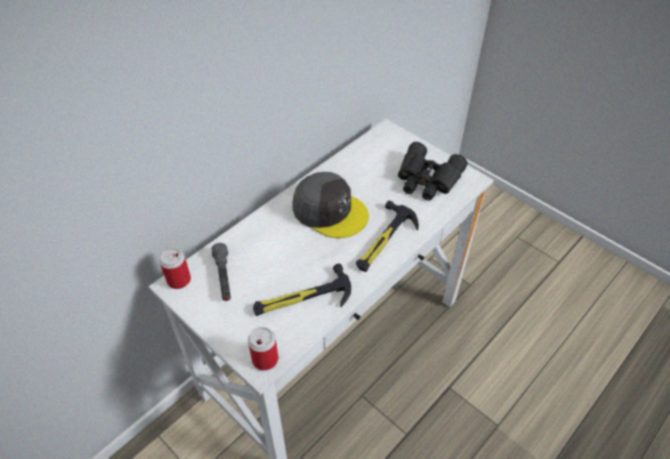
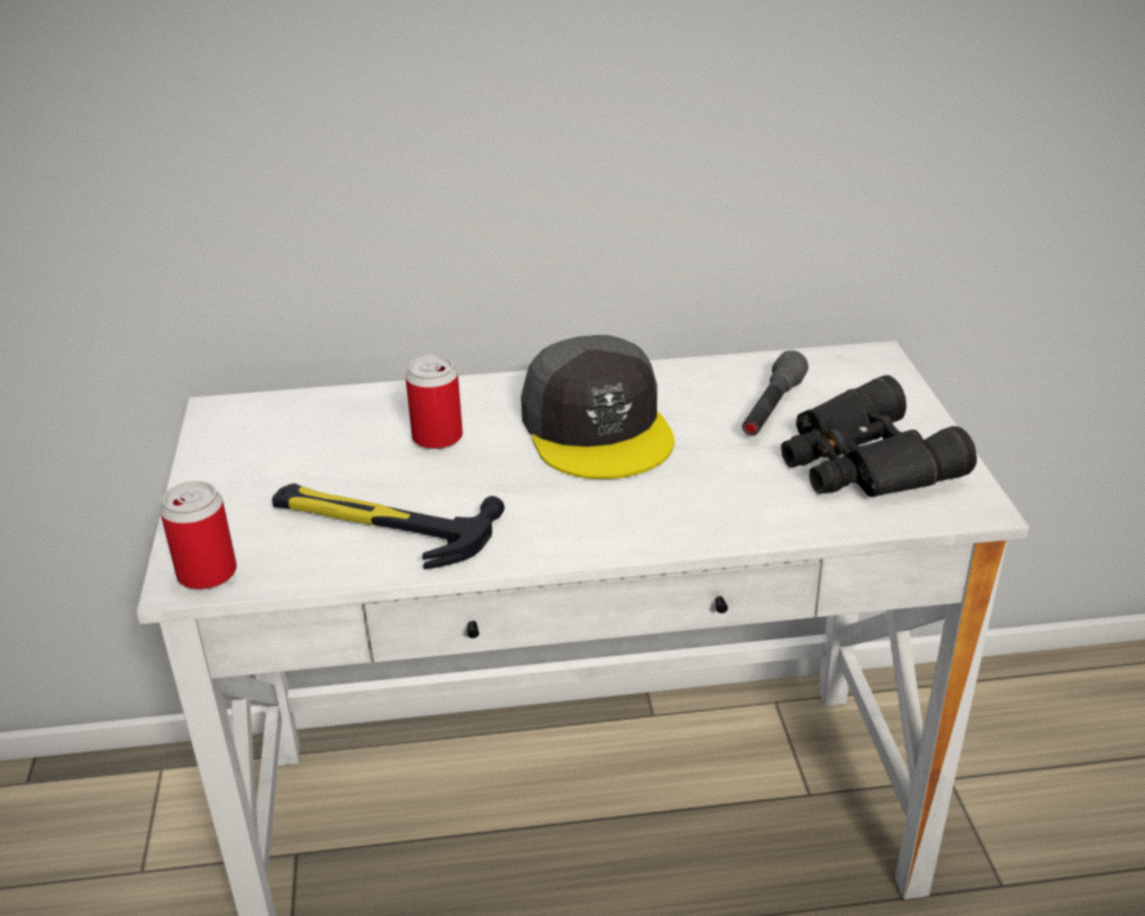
camera: 40 degrees right, 15 degrees down
can [159,248,191,289] -> can moved to [405,355,463,449]
grey flashlight [212,243,231,301] -> grey flashlight moved to [742,350,808,436]
hammer [356,200,419,272] -> none

